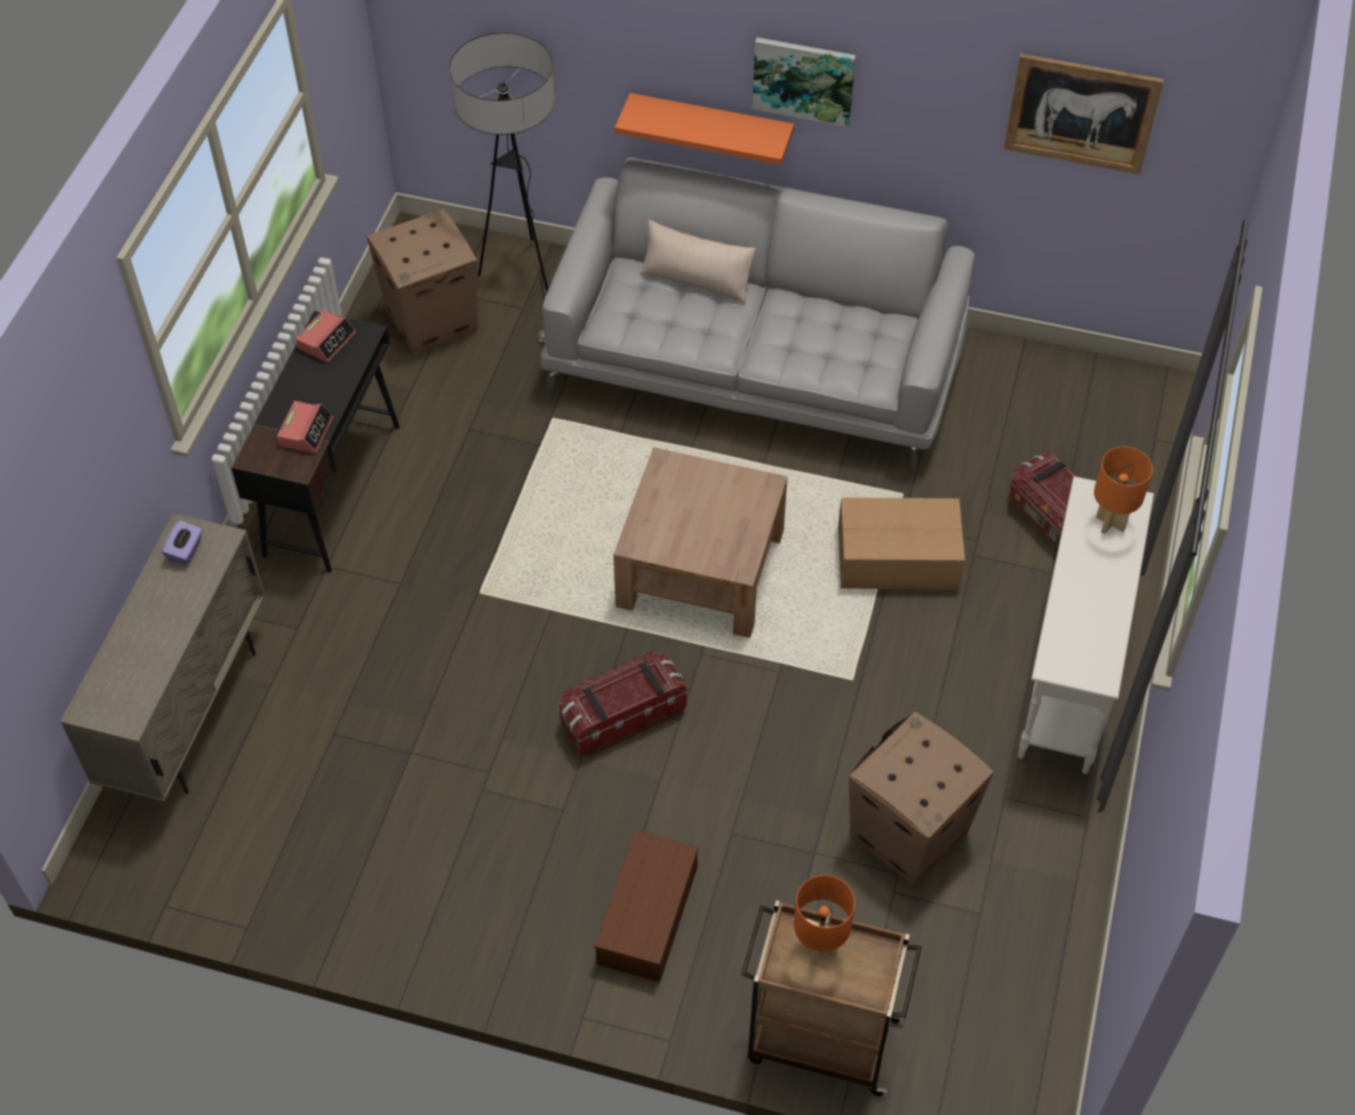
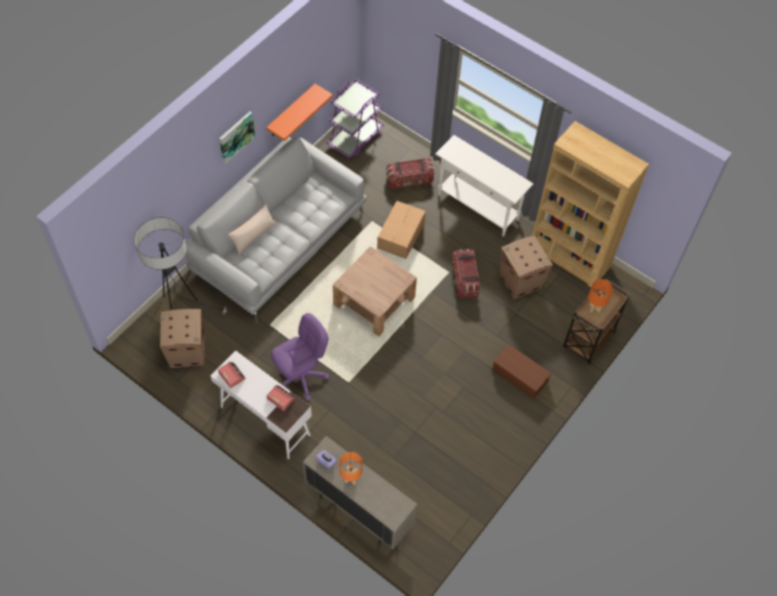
camera: 70 degrees left, 5 degrees up
black desk [231,311,400,573] -> white desk [211,350,312,459]
storage box [559,652,687,757] -> storage box moved to [452,249,480,298]
orange shelf [615,93,794,165] -> orange shelf moved to [266,84,333,141]
picture [1004,54,1164,175] -> none
orange table lamp [1094,447,1153,534] -> orange table lamp moved to [339,452,363,485]
none -> purple office chair [271,313,329,401]
none -> purple cart [327,79,384,159]
none -> brown bookcase [532,121,649,287]

